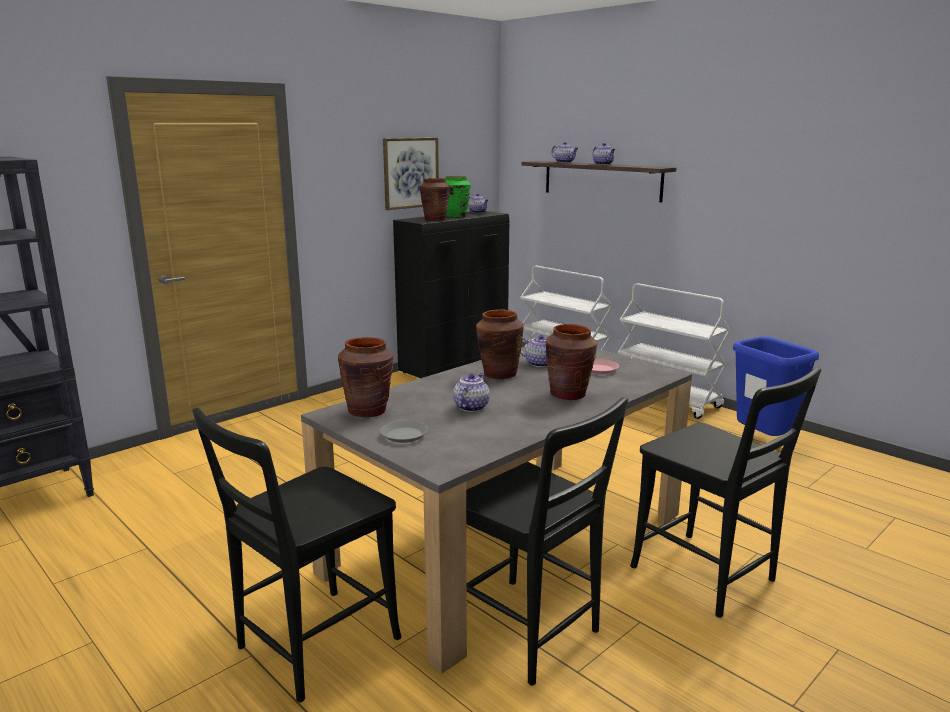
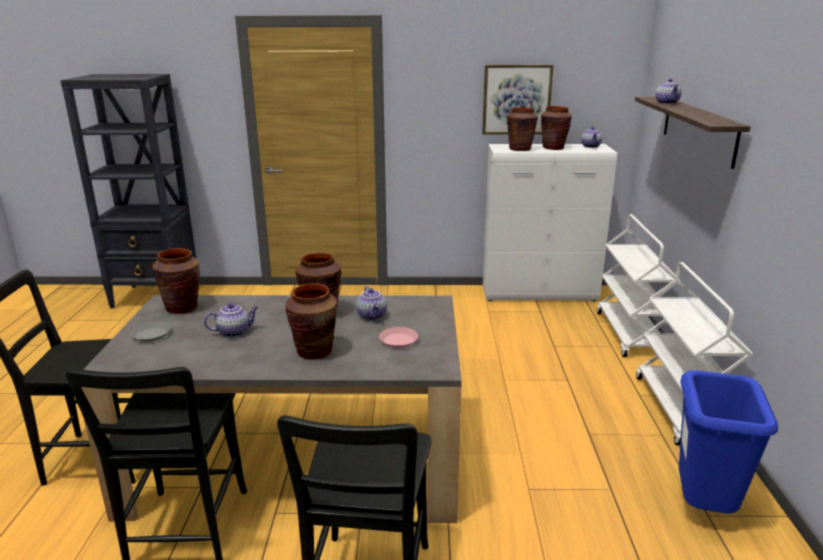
camera: 45 degrees right, 5 degrees up
black cabinet [393,211,509,378] -> white cabinet [483,144,617,301]
green vase [446,176,471,217] -> brown vase [541,106,572,150]
teapot [593,143,615,165] -> none

